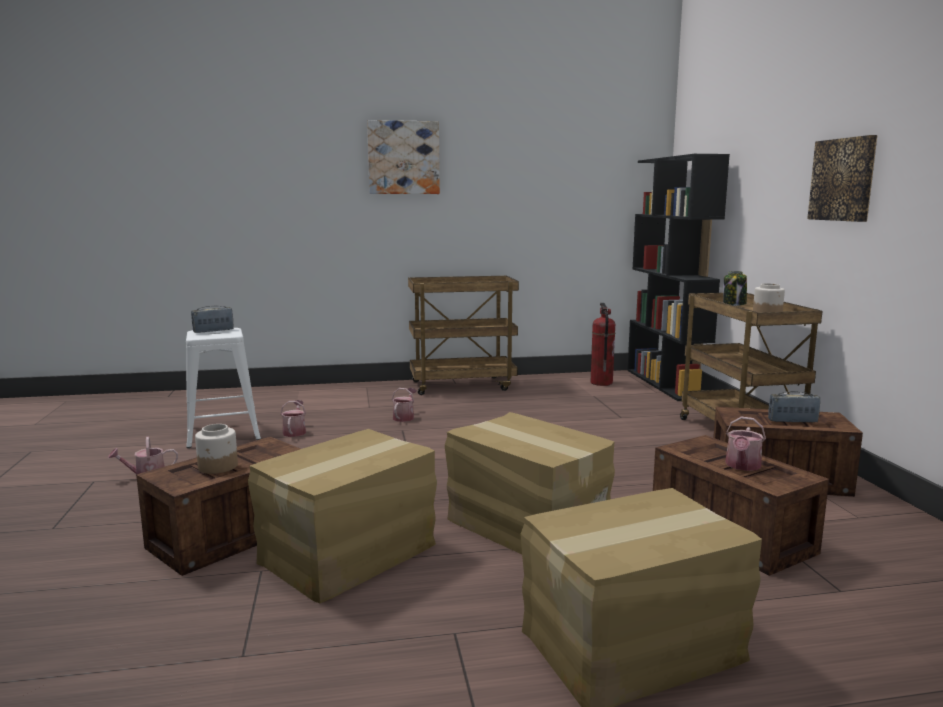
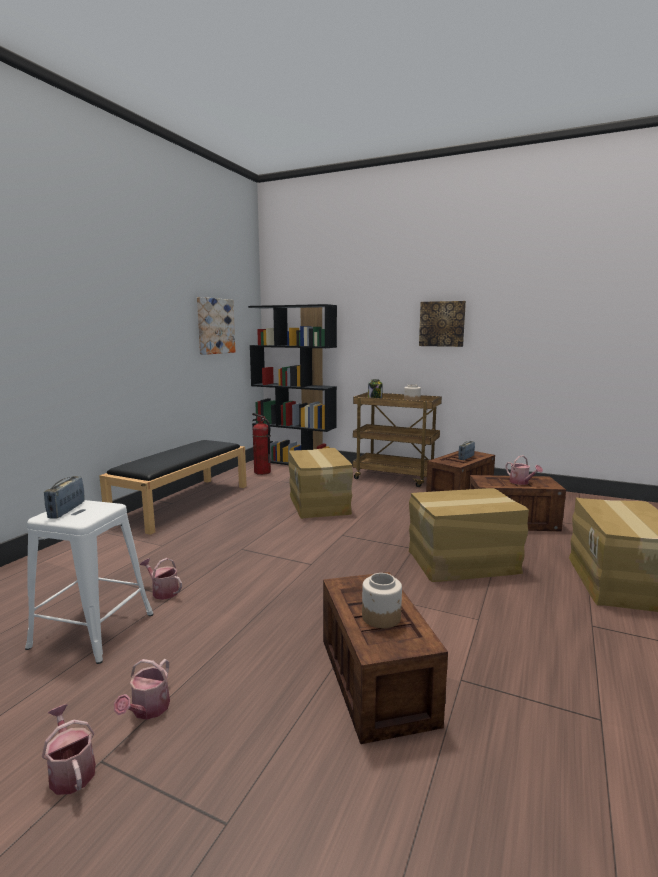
camera: 55 degrees left, 0 degrees up
cardboard box [248,429,437,604] -> cardboard box moved to [289,448,353,519]
picture [367,120,440,194] -> picture moved to [197,297,235,355]
watering can [392,388,417,422] -> watering can moved to [42,704,96,795]
brown cart [408,276,519,395] -> black bench [99,440,247,535]

